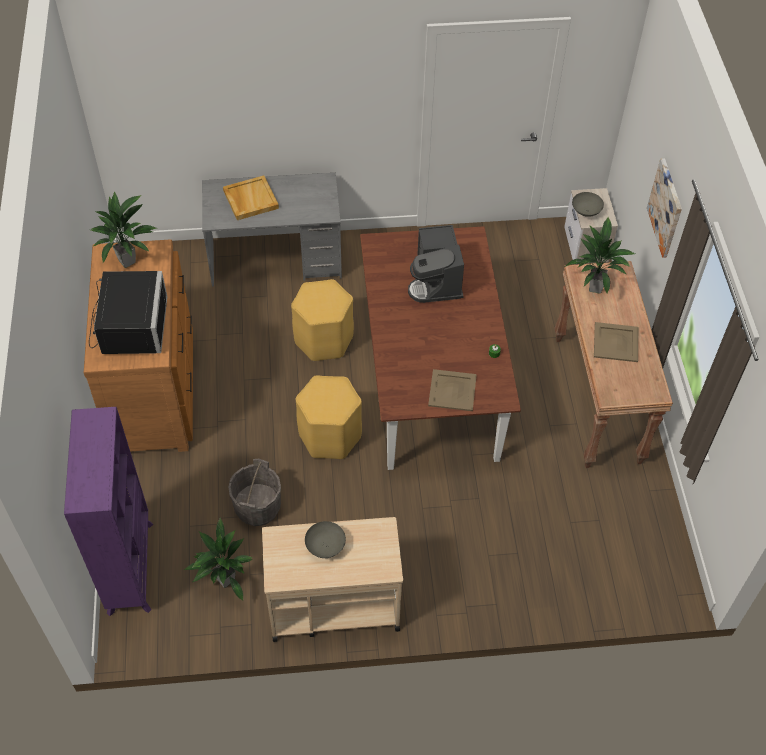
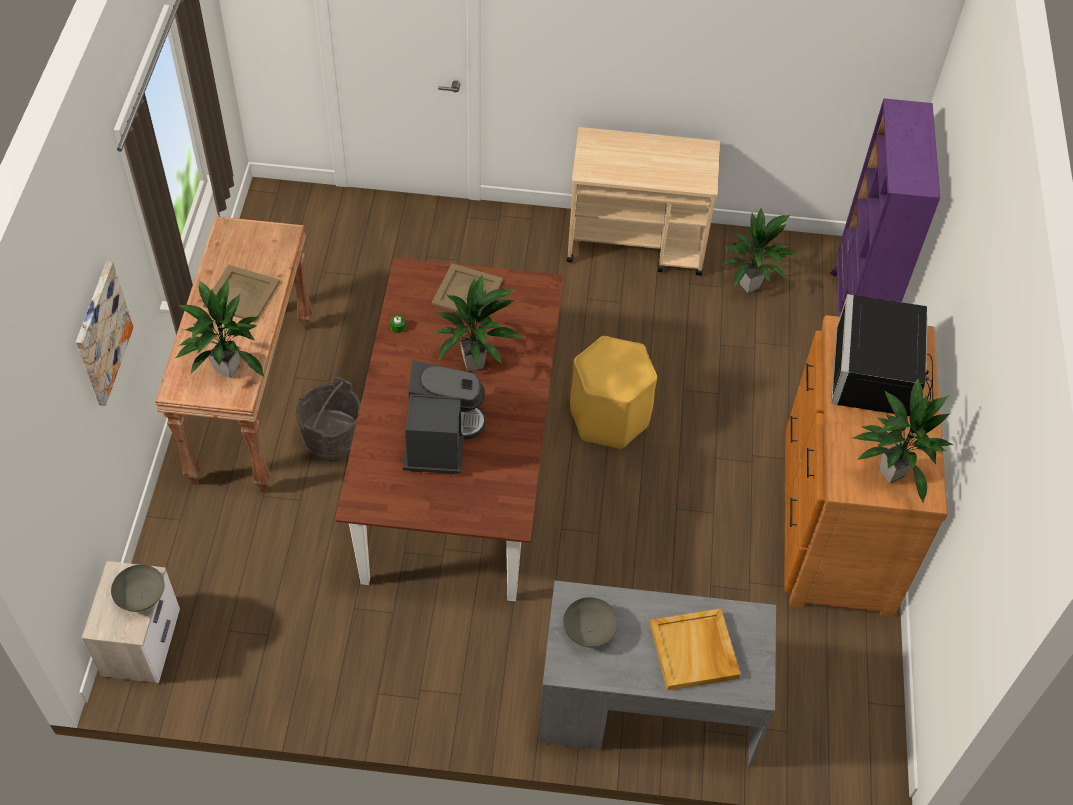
camera: 170 degrees left, 0 degrees up
grey bucket [228,459,281,526] -> grey bucket moved to [295,377,361,462]
yellow stool [291,279,354,361] -> none
grey bowl [305,521,346,558] -> grey bowl moved to [563,597,618,647]
none -> potted plant [435,274,522,371]

